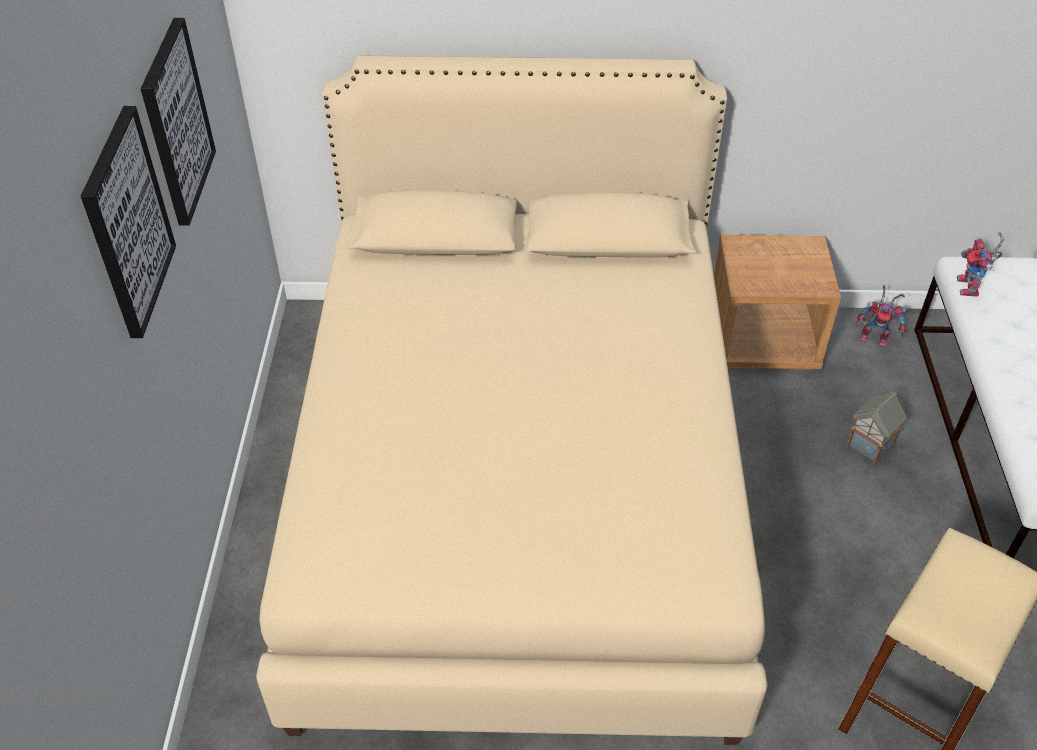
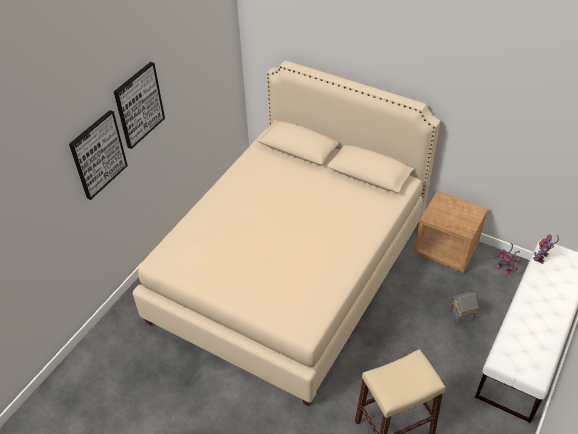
camera: 30 degrees right, 0 degrees up
picture [141,18,216,226] -> picture moved to [69,110,128,200]

